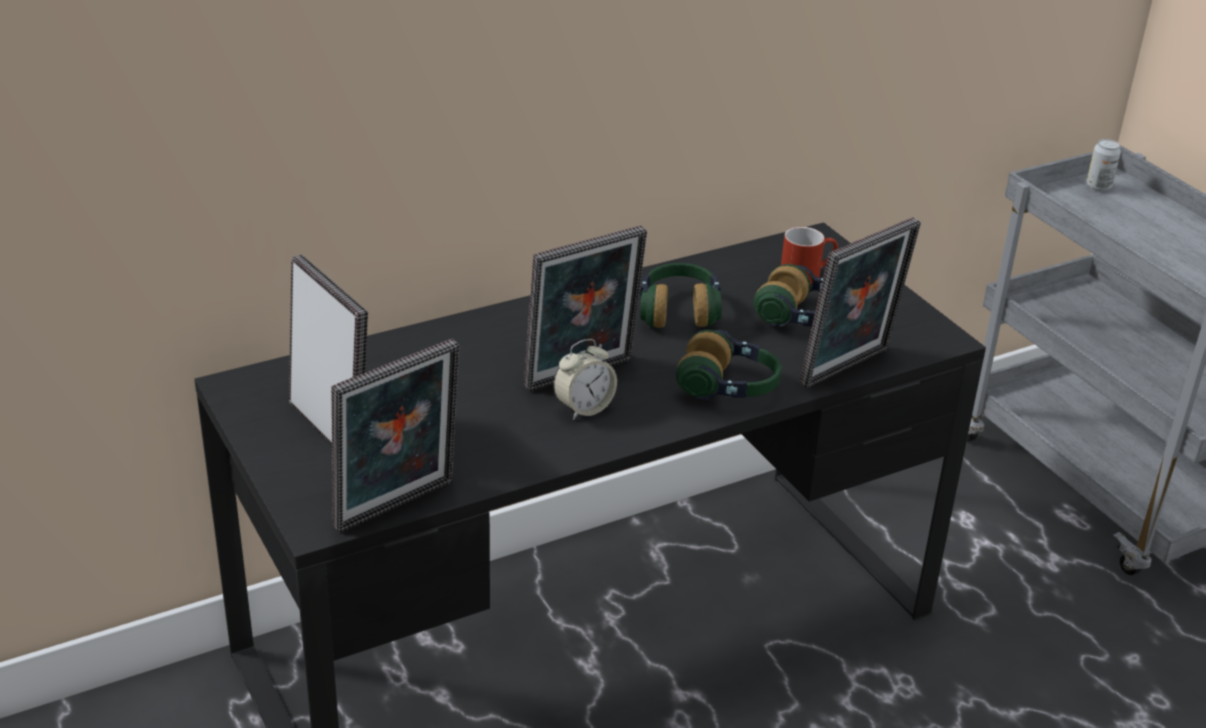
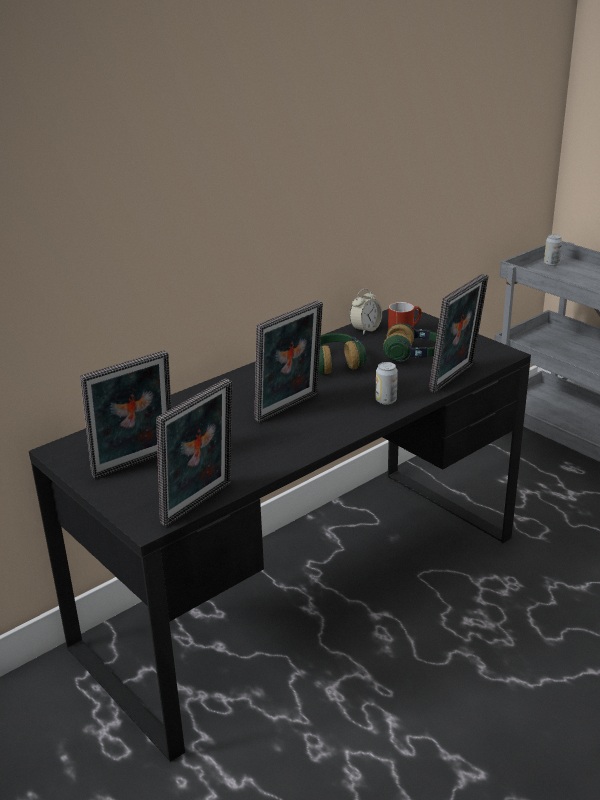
camera: 10 degrees left, 5 degrees down
picture frame [289,255,368,445] -> picture frame turned 105 degrees clockwise [80,350,171,479]
alarm clock [553,339,617,420] -> alarm clock moved to [349,288,382,335]
headphones [676,330,781,400] -> can [376,362,398,405]

